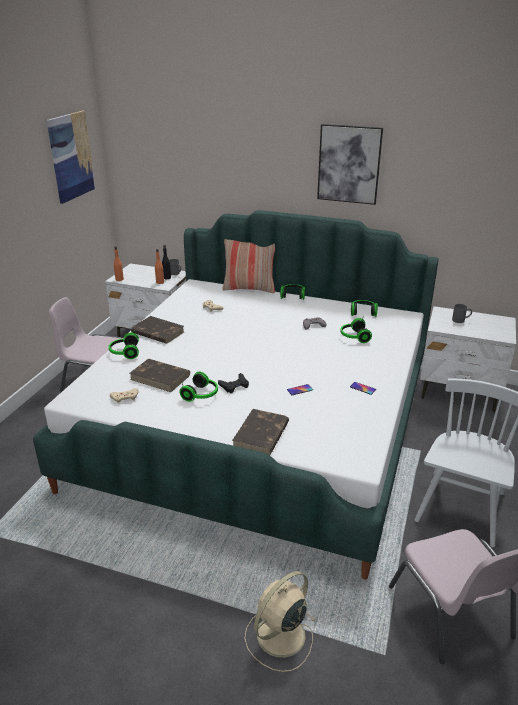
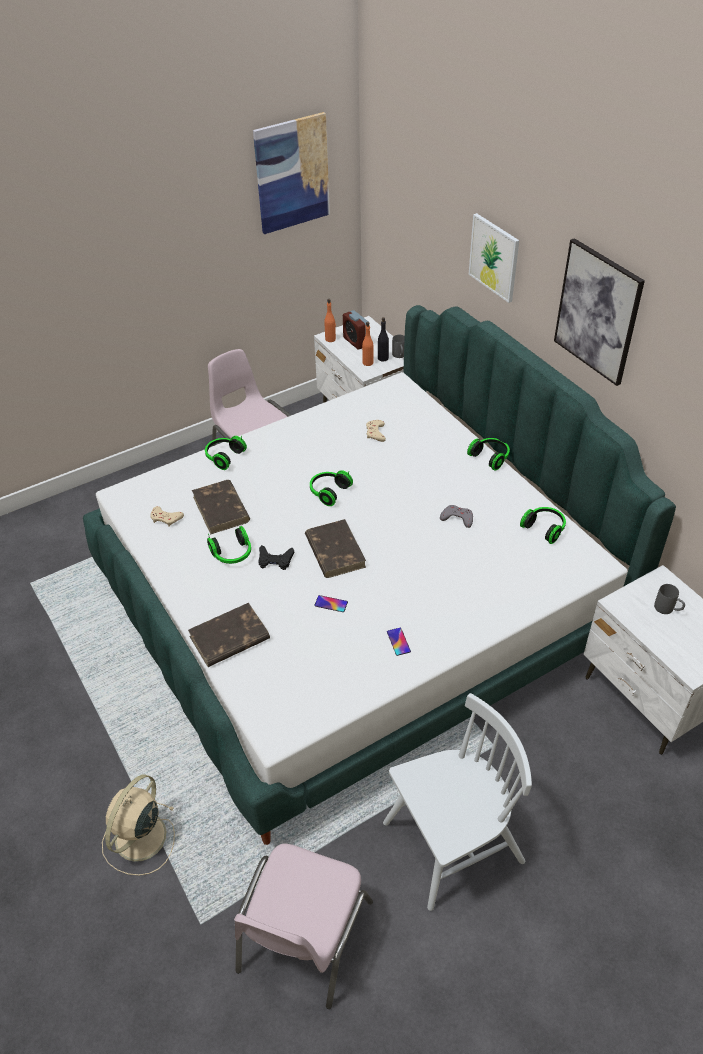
camera: 40 degrees right, 15 degrees up
brown book [131,316,184,344] -> brown book moved to [305,519,366,578]
pillow [222,239,275,293] -> none
beige fan [244,571,315,672] -> beige fan turned 60 degrees counterclockwise [102,774,175,876]
headphones [340,318,372,343] -> headphones moved to [310,470,353,506]
none -> alarm clock [343,310,368,349]
none -> picture [469,213,519,303]

